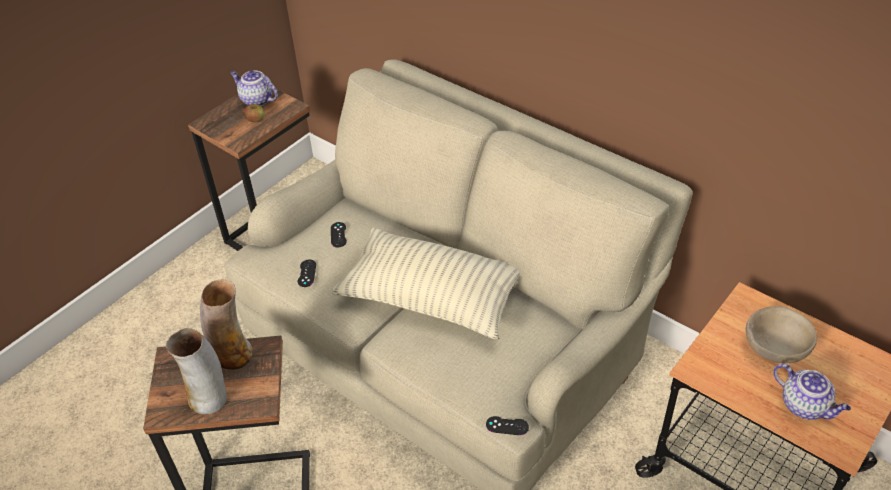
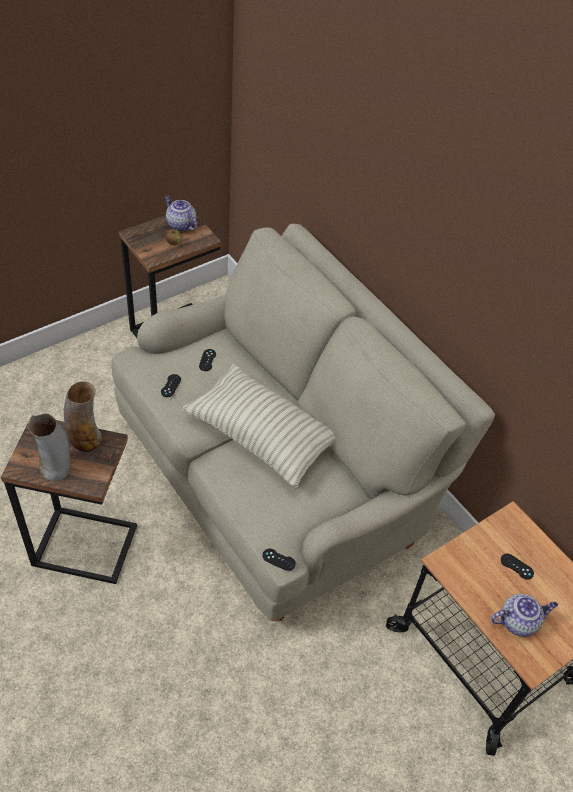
camera: 10 degrees right, 5 degrees up
beige bowl [745,306,817,363] -> black game controller [501,553,534,580]
teapot [773,364,851,420] -> teapot turned 75 degrees counterclockwise [491,594,558,637]

